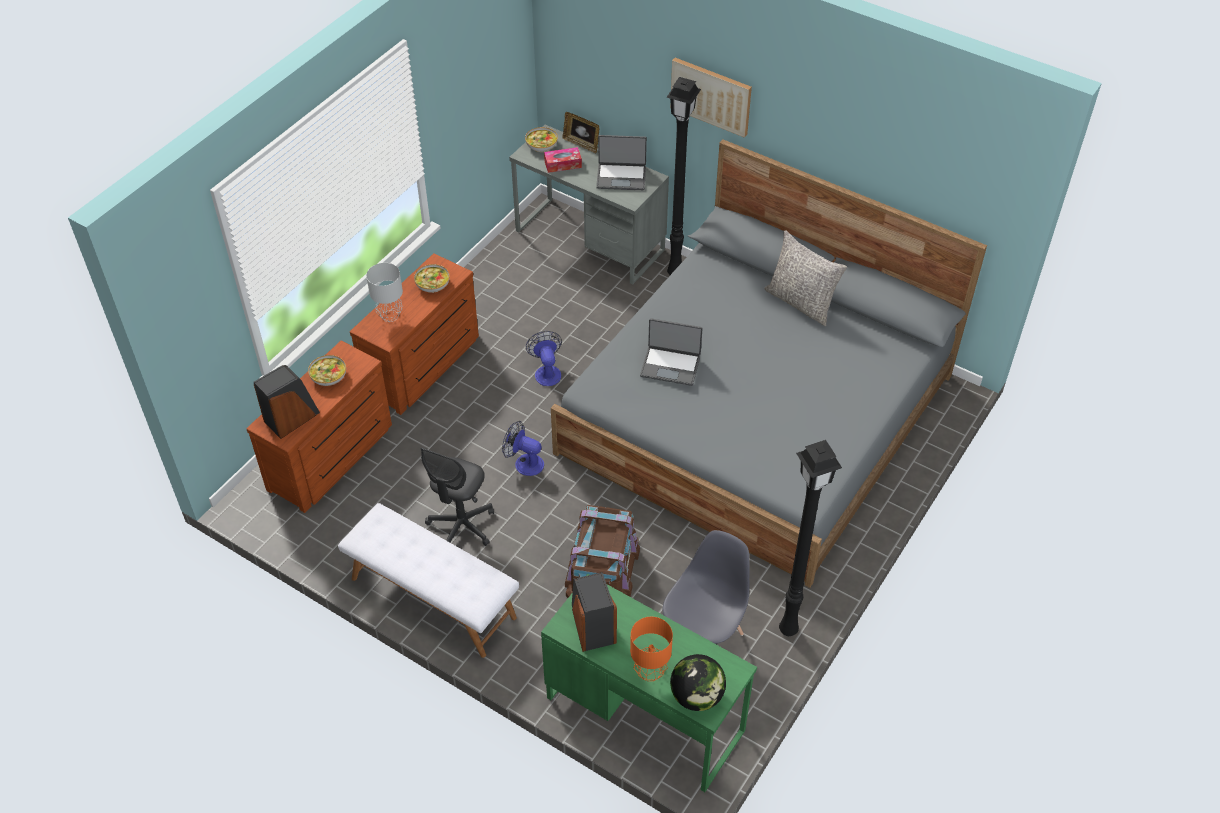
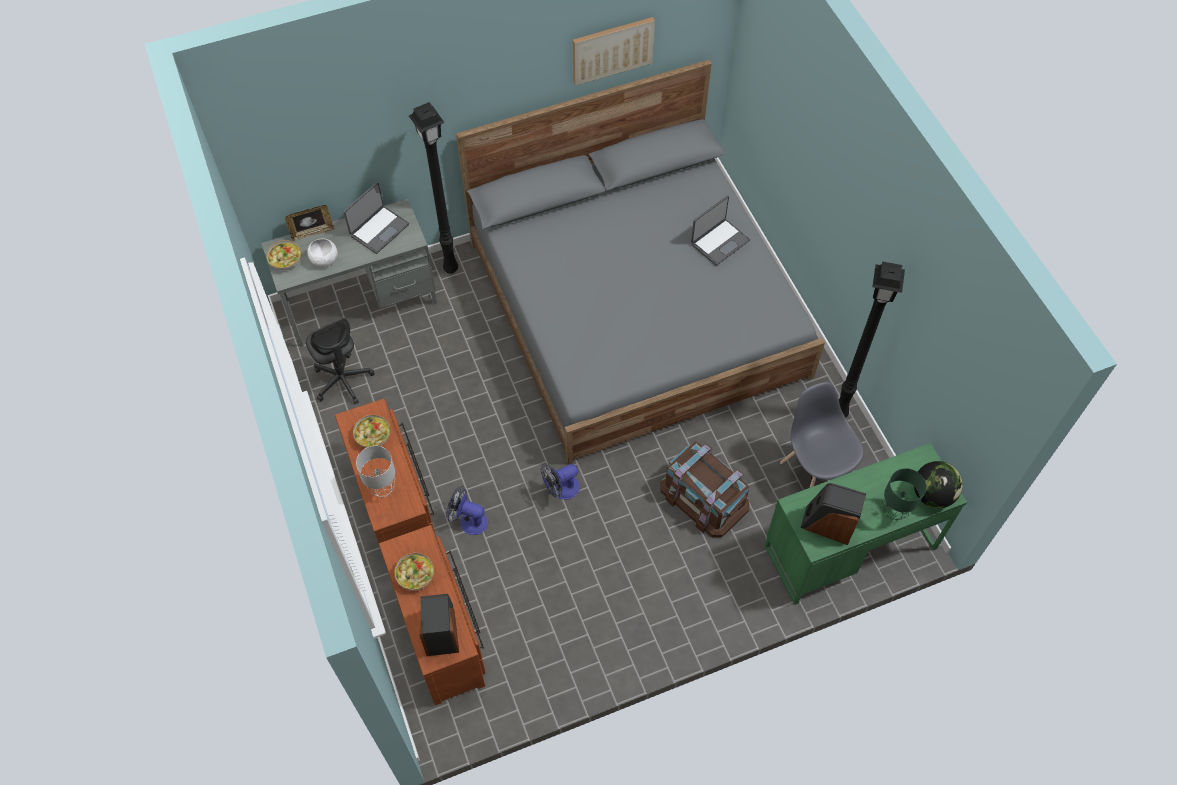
camera: 55 degrees left, 10 degrees up
white bench [338,503,519,658] -> none
grey office chair [420,448,494,546] -> grey office chair moved to [306,318,374,404]
fan [526,331,562,386] -> fan moved to [446,486,488,535]
tissue box [544,147,582,173] -> white bowl [307,238,338,267]
orange table lamp [630,617,673,681] -> green table lamp [882,468,926,520]
laptop [640,318,703,386] -> laptop moved to [691,195,750,266]
picture [670,58,752,138] -> picture moved to [573,17,655,86]
grey pillow [764,230,847,326] -> none

